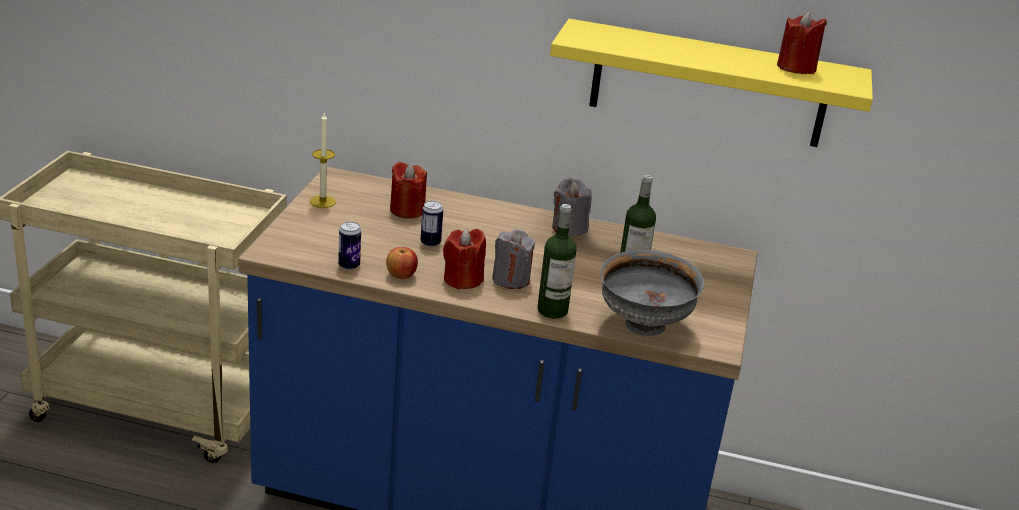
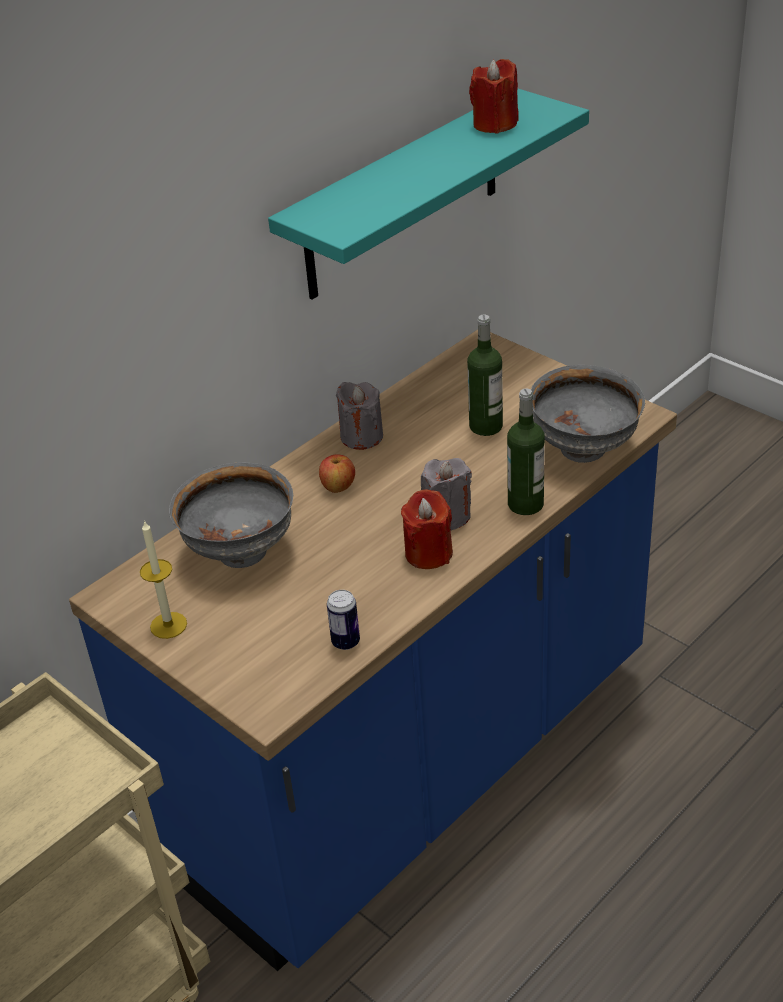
camera: 55 degrees left, 10 degrees up
apple [386,247,418,279] -> apple moved to [319,454,355,493]
red candle [390,162,427,218] -> grey bowl [169,462,293,568]
can [421,201,443,247] -> none
yellow shelf [550,19,873,147] -> turquoise shelf [268,89,589,299]

